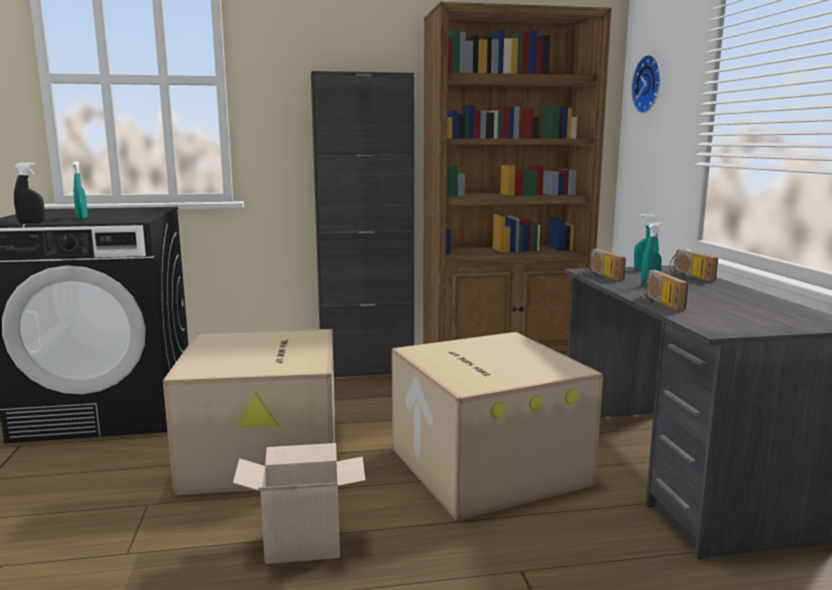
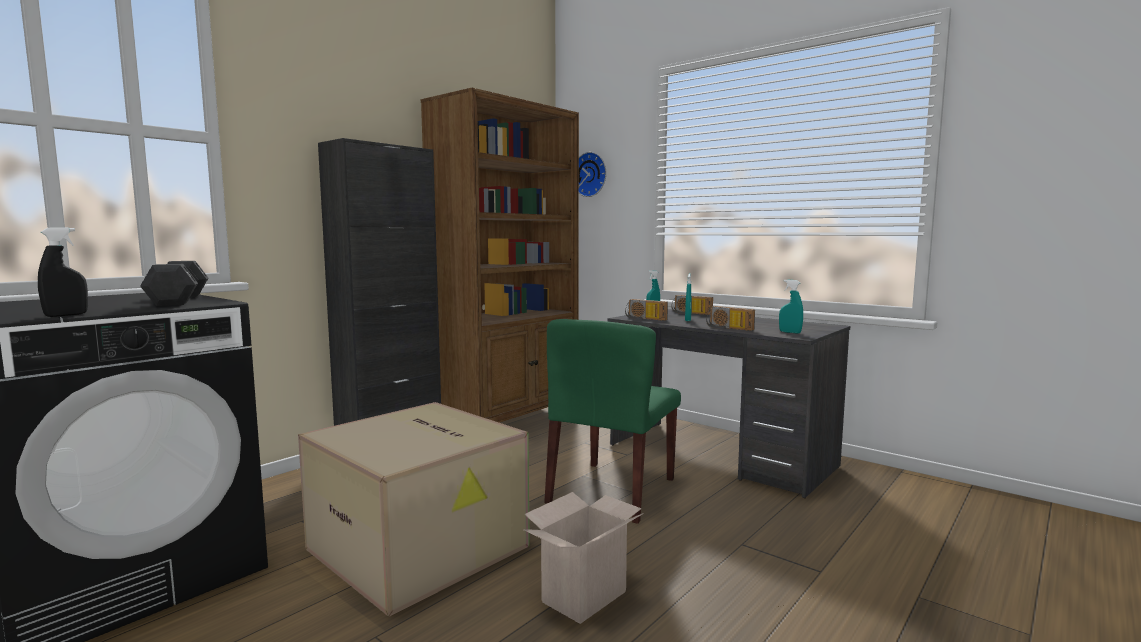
camera: 40 degrees left, 5 degrees down
turquoise spray bottle [72,161,88,219] -> turquoise spray bottle moved to [779,279,803,334]
cardboard box [392,332,603,521] -> green chair [544,319,681,524]
none -> black dumbbell [140,261,208,306]

